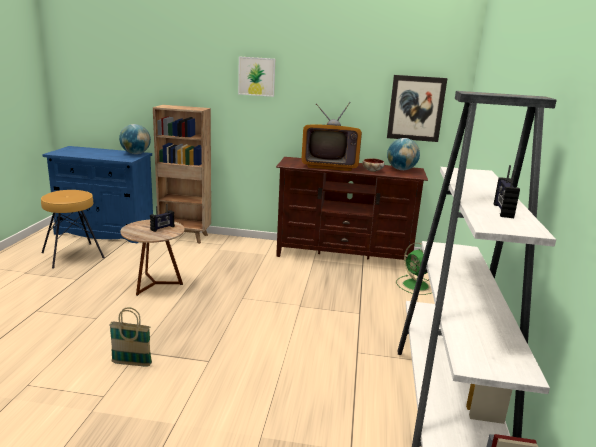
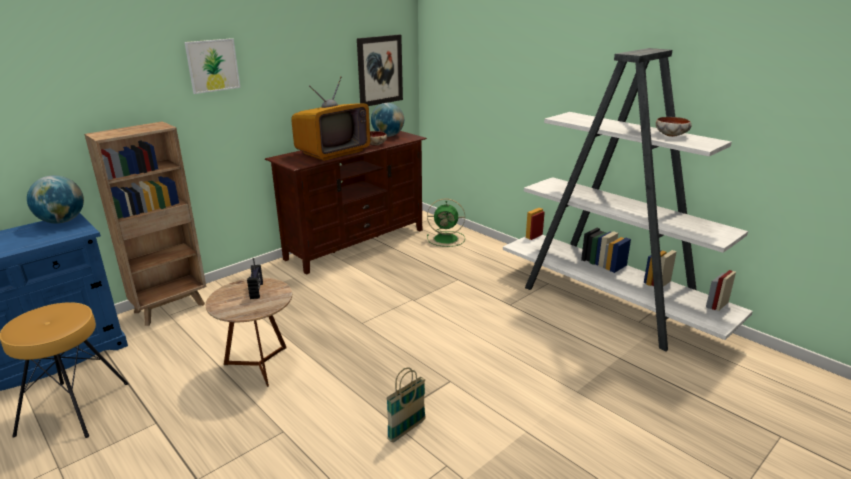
camera: 50 degrees left, 5 degrees up
radio [494,165,520,218] -> bowl [656,117,691,137]

